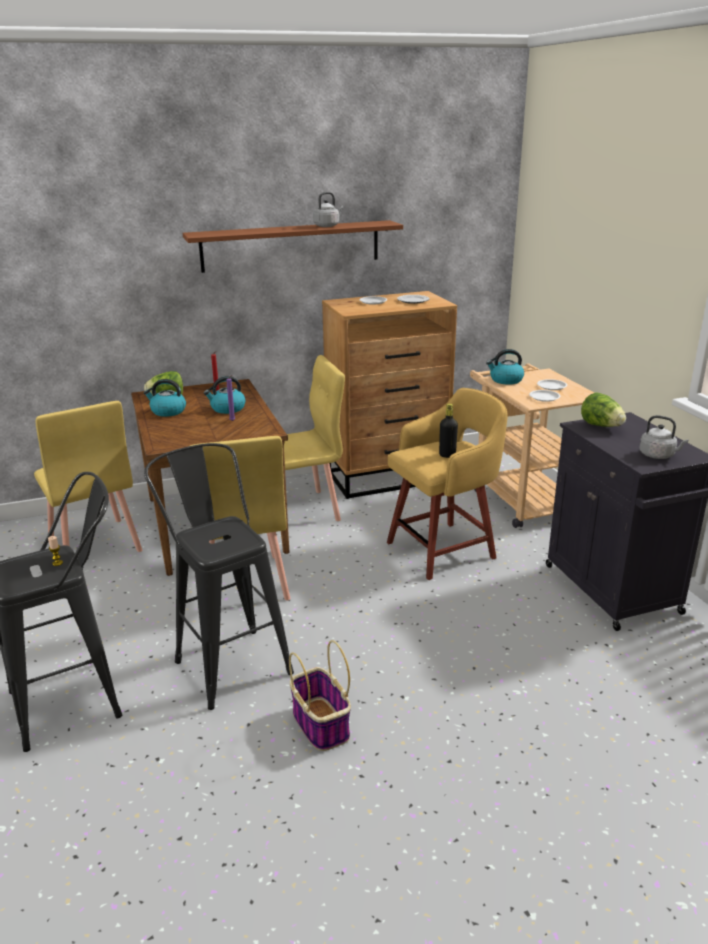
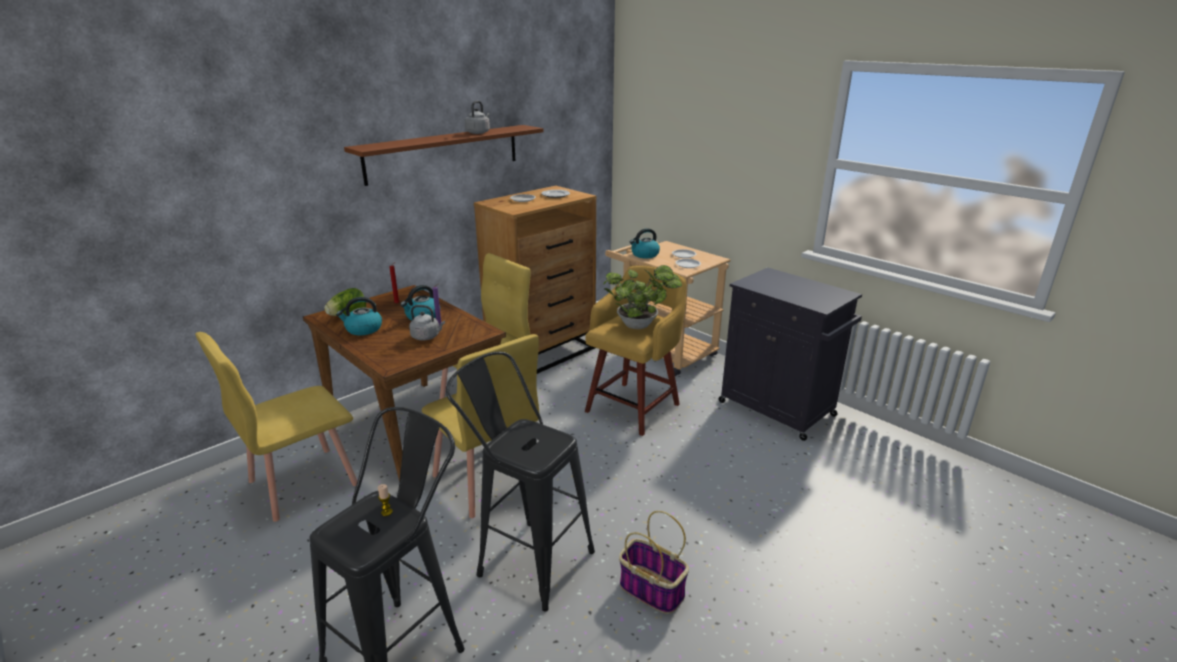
camera: 25 degrees left, 0 degrees up
yellow chair [34,401,142,552] -> yellow chair turned 105 degrees clockwise [195,332,357,522]
black bottle [439,404,458,458] -> potted plant [603,265,682,329]
lettuce [581,392,626,427] -> none
grey kettle [639,415,689,459] -> grey kettle moved to [409,305,445,340]

